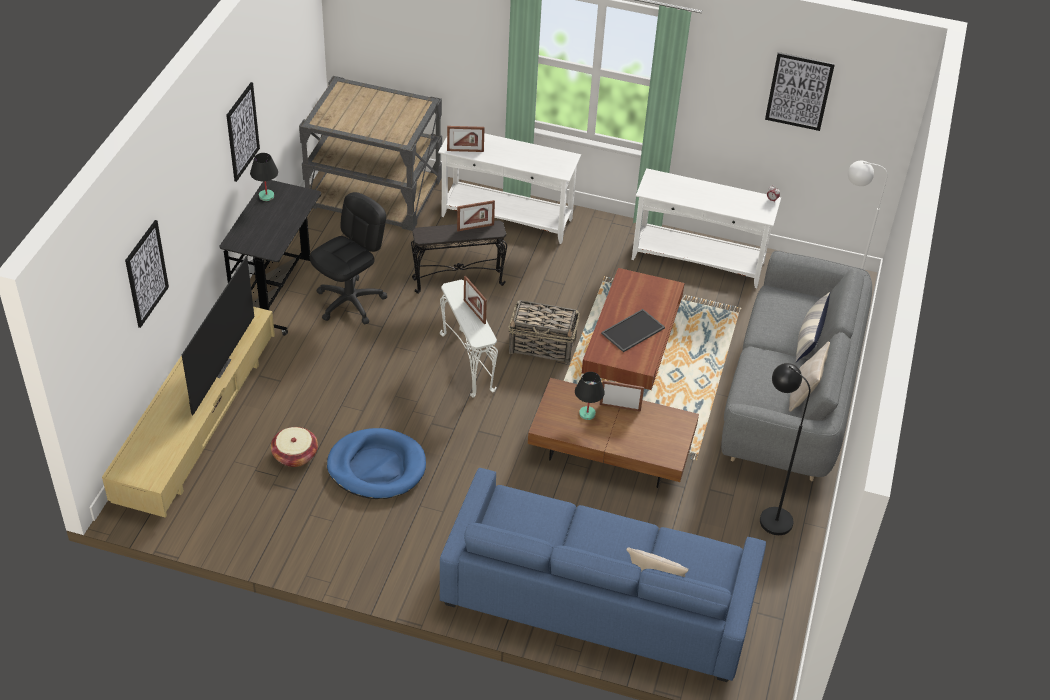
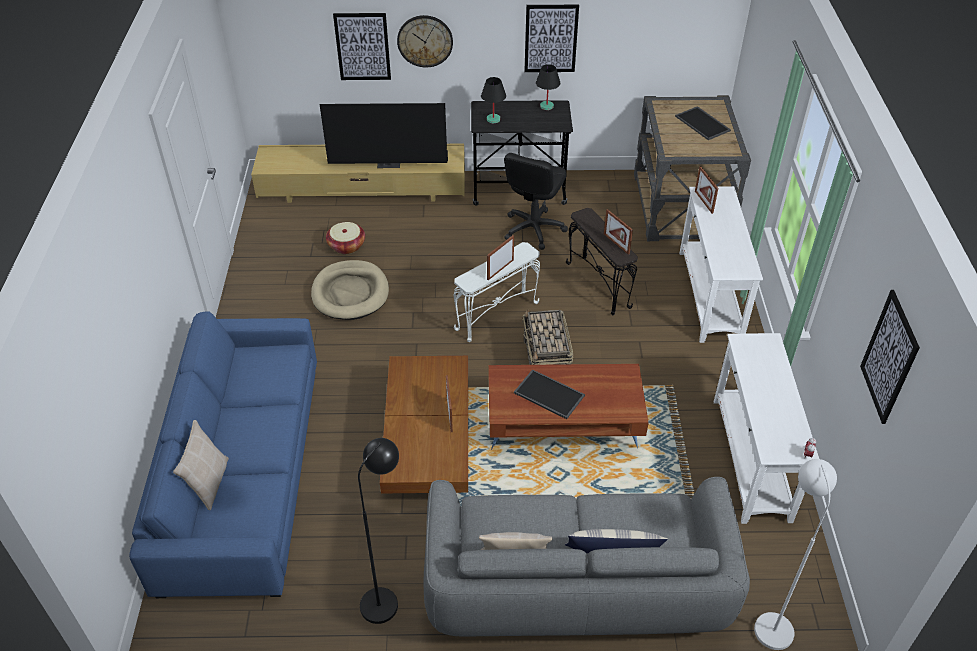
camera: 75 degrees right, 0 degrees up
black office chair [310,192,387,324] -> black office chair turned 90 degrees clockwise [504,153,568,250]
blue dog bed [327,428,426,499] -> beige dog bed [311,260,389,320]
black table lamp [575,372,605,420] -> black table lamp moved to [481,77,506,123]
none -> wall clock [397,15,453,68]
none -> tray [675,106,731,140]

